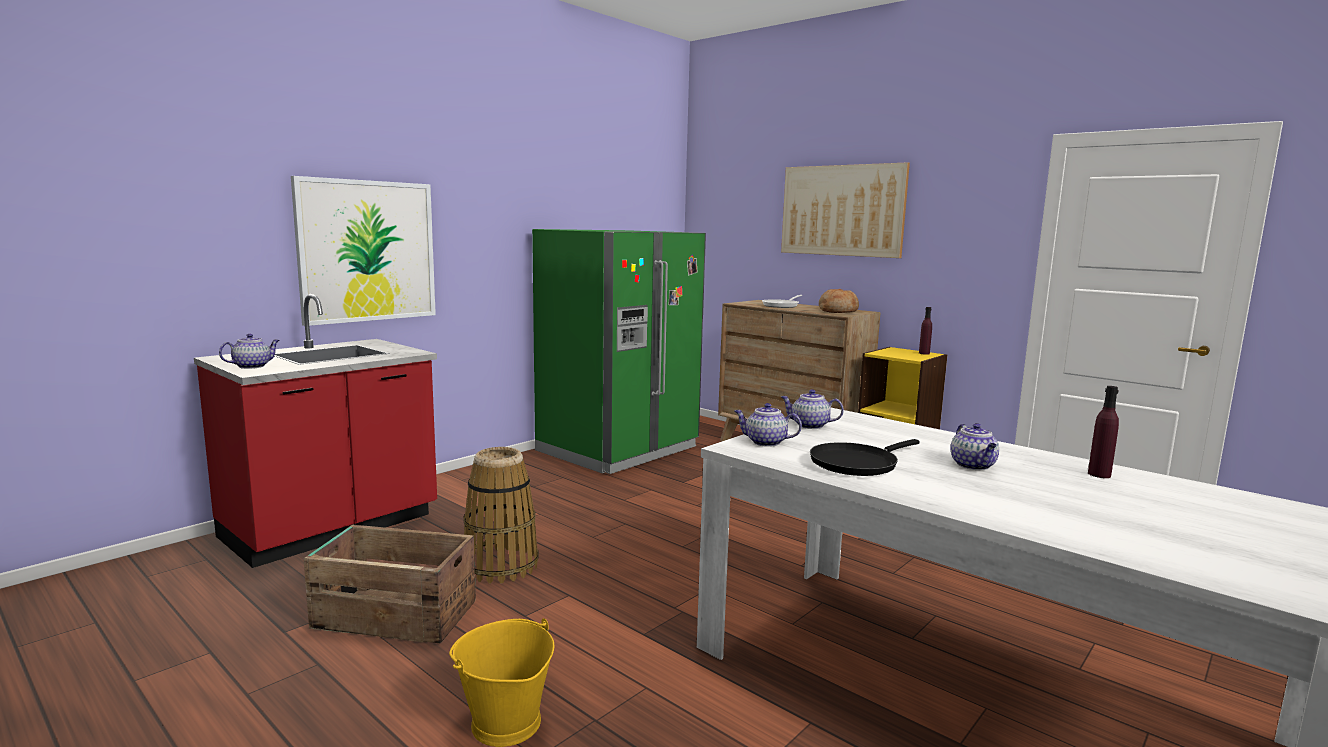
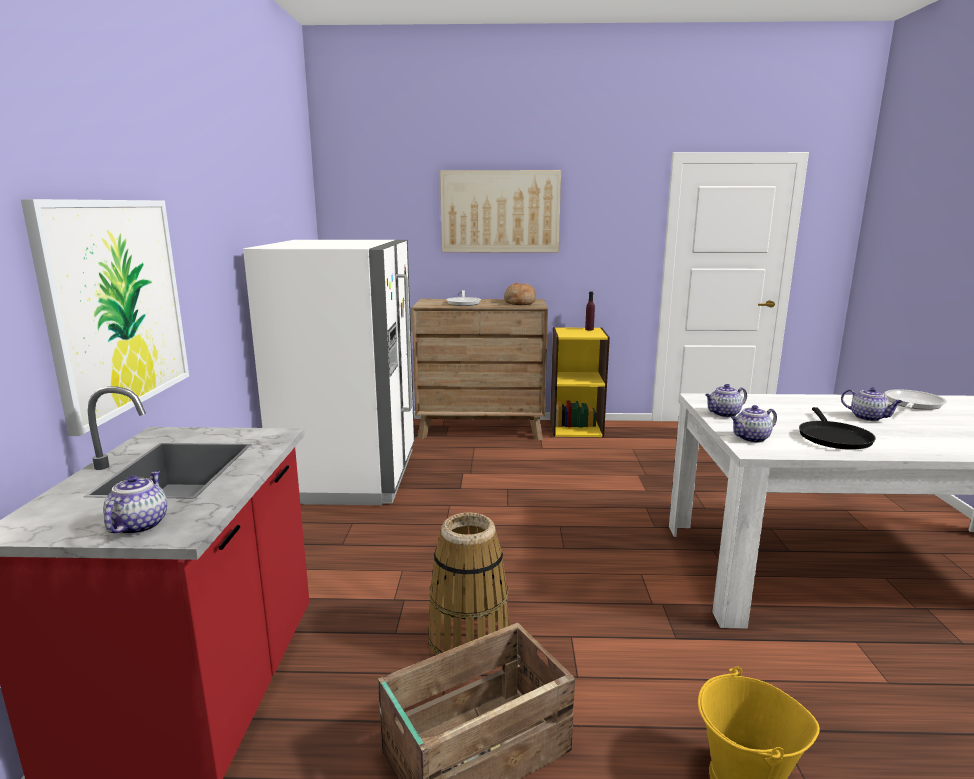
camera: 40 degrees left, 5 degrees up
green fridge [532,229,706,474] -> white fridge [243,240,415,505]
purple bottle [1088,386,1119,478] -> frying pan [884,389,947,410]

